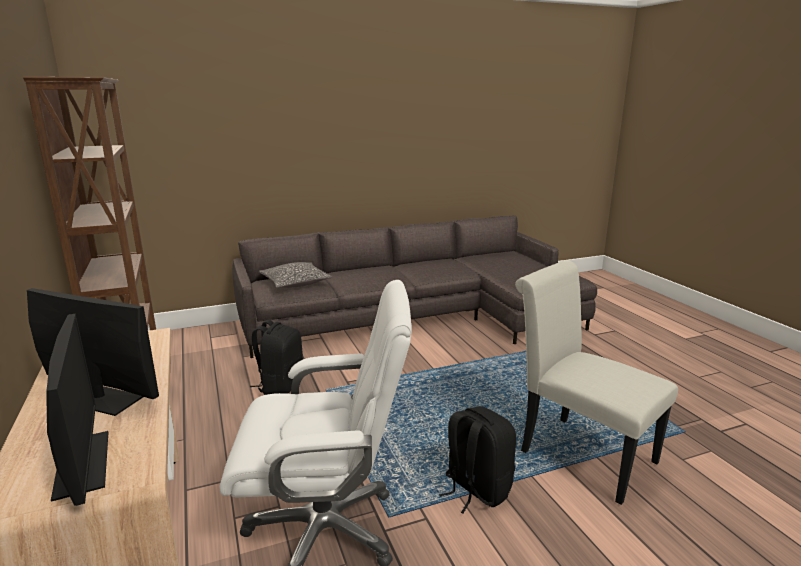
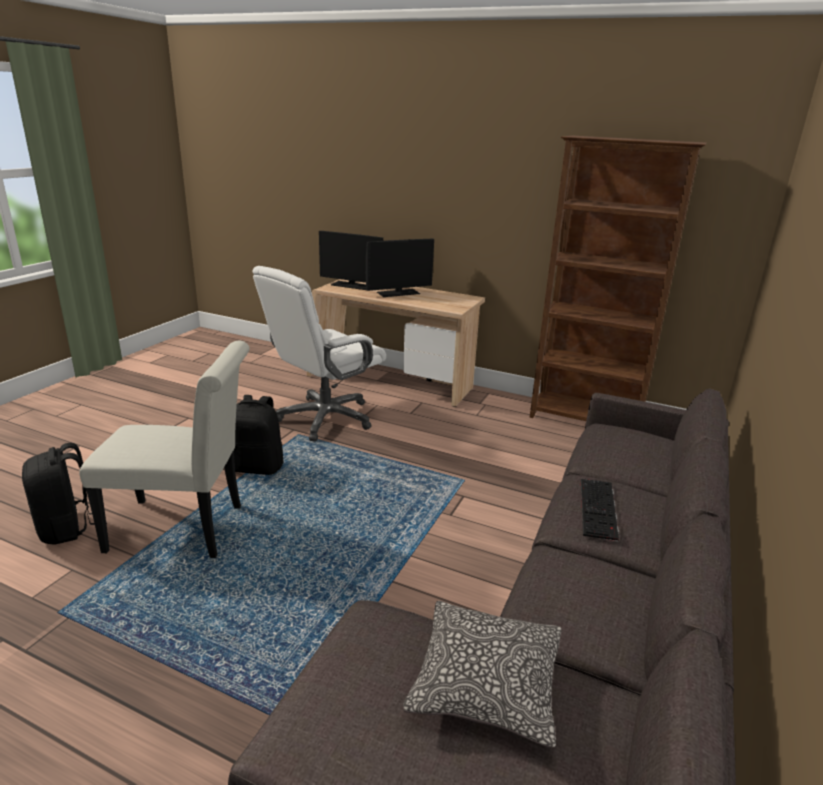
camera: 135 degrees right, 5 degrees up
black backpack [250,320,303,395] -> black backpack moved to [22,443,107,544]
pillow [259,262,332,288] -> pillow moved to [403,601,562,748]
none -> keyboard [581,479,619,542]

